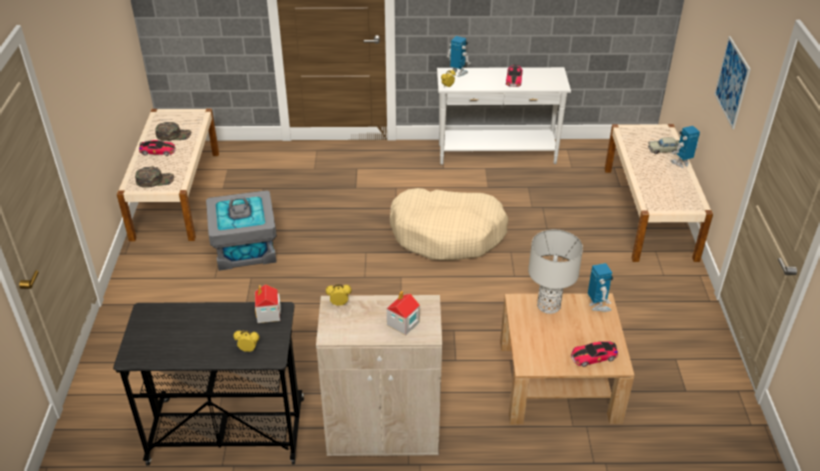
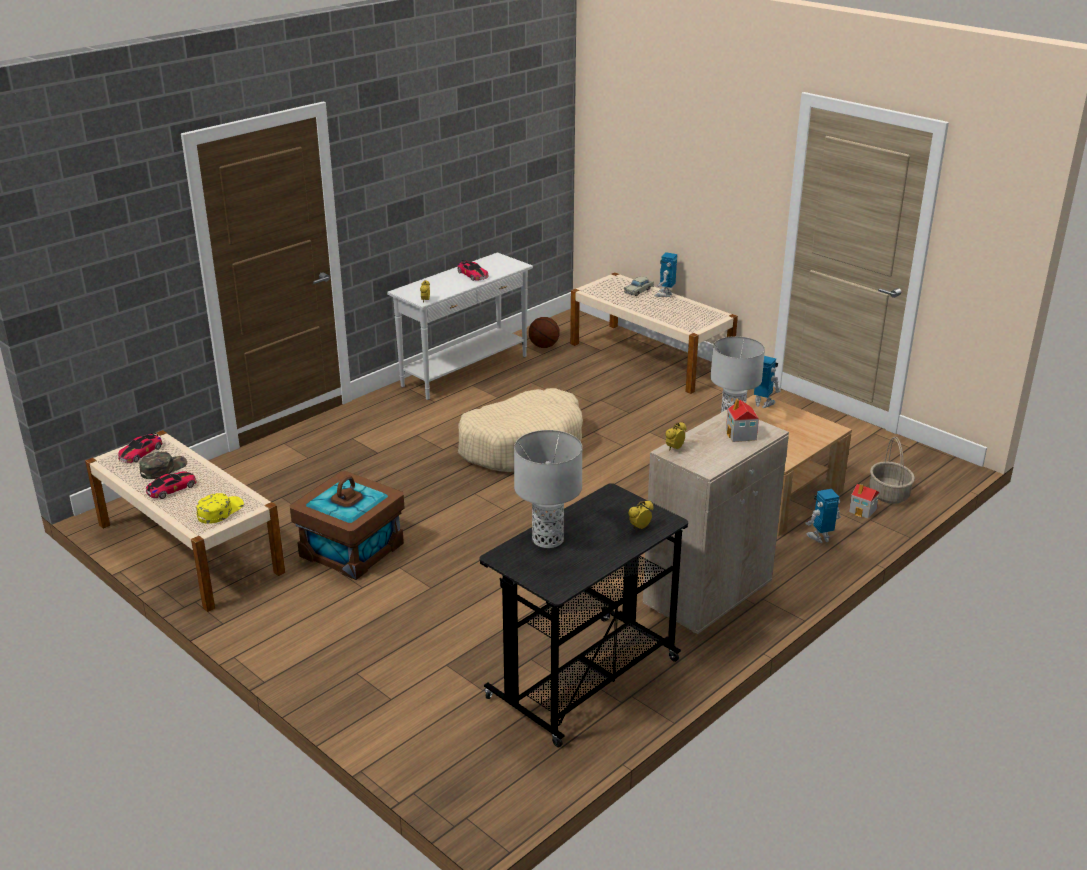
camera: 45 degrees left, 10 degrees down
green cap [135,167,174,188] -> yellow cap [196,493,244,524]
grey storage box [206,190,277,271] -> brown storage box [290,471,404,580]
toy house [255,284,281,323] -> toy house moved to [849,484,879,519]
toy robot [447,36,471,77] -> toy robot moved to [806,489,841,543]
toy car [571,341,618,367] -> toy car moved to [118,432,162,463]
picture [714,36,751,129] -> none
none -> white table lamp [514,430,582,548]
none -> basketball [529,317,560,348]
none -> basket [869,437,915,504]

